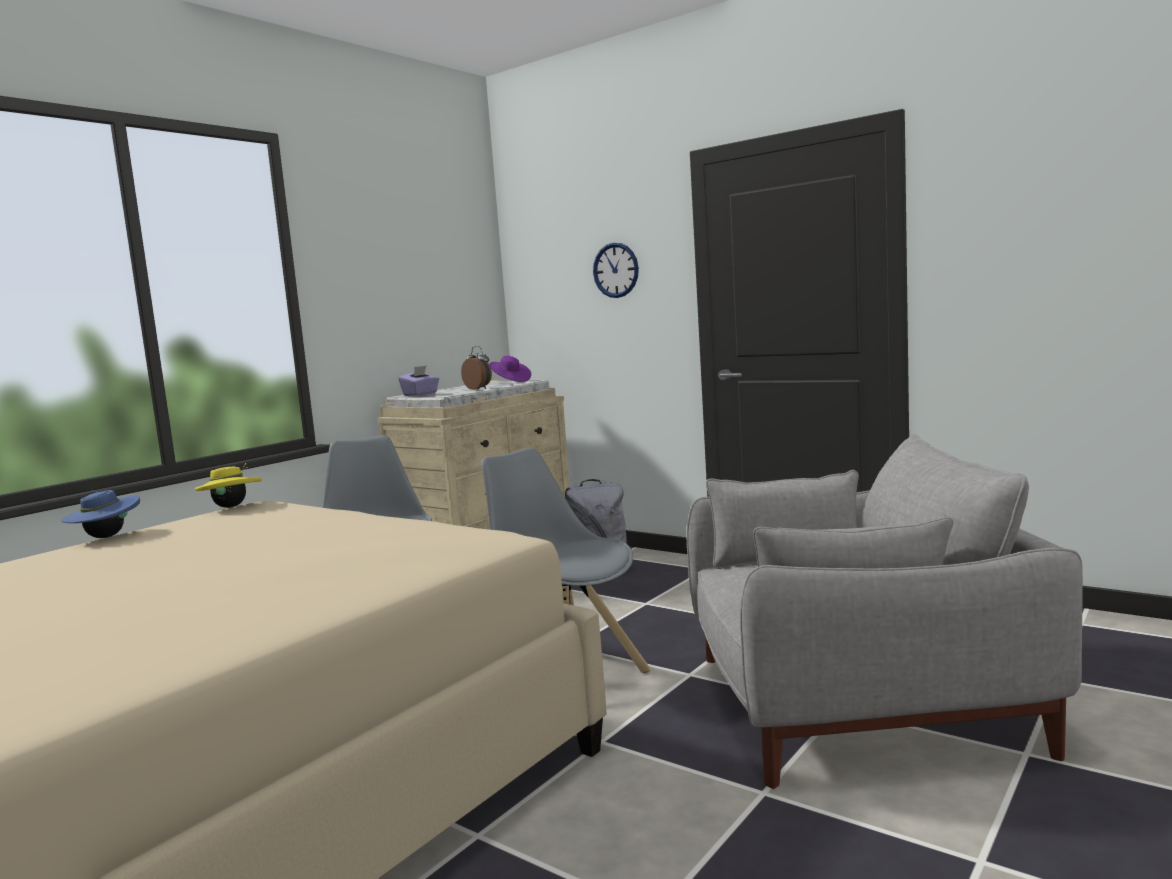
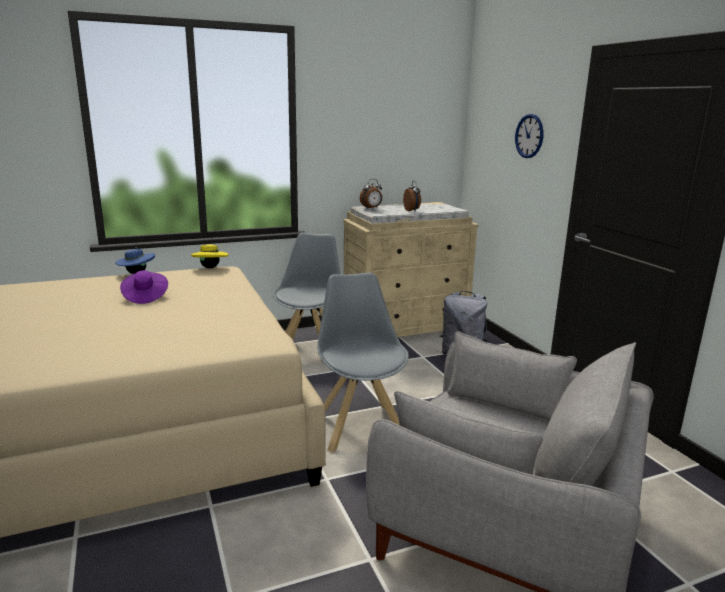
camera: 30 degrees right, 10 degrees up
purple tissue box [398,365,439,396] -> alarm clock [360,179,382,209]
purple hat [489,356,531,382] -> purple hat moved to [120,270,168,304]

